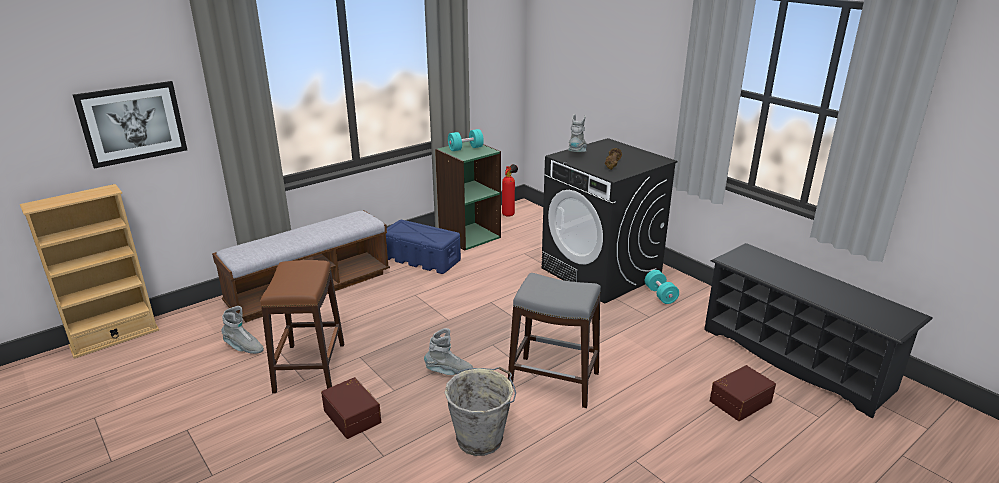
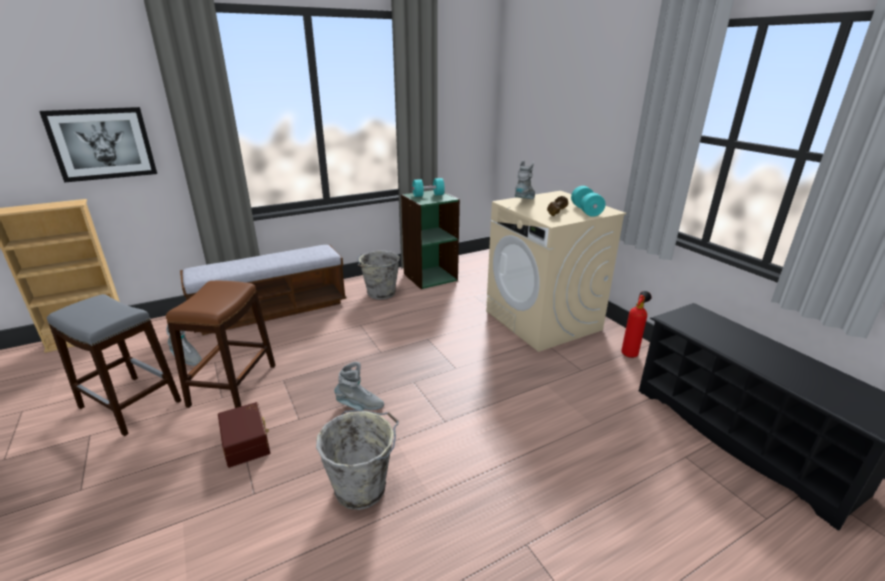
camera: 10 degrees right, 0 degrees up
blue storage box [386,220,461,274] -> grey bucket [357,251,400,300]
fire extinguisher [502,164,518,217] -> fire extinguisher moved to [621,291,651,358]
grey stool [508,273,601,408] -> grey stool moved to [47,294,181,436]
black washing machine [541,138,678,304] -> beige washing machine [486,191,626,352]
turquoise dumbbell [645,270,679,304] -> turquoise dumbbell moved to [571,186,606,217]
brown storage box [710,365,776,421] -> none

